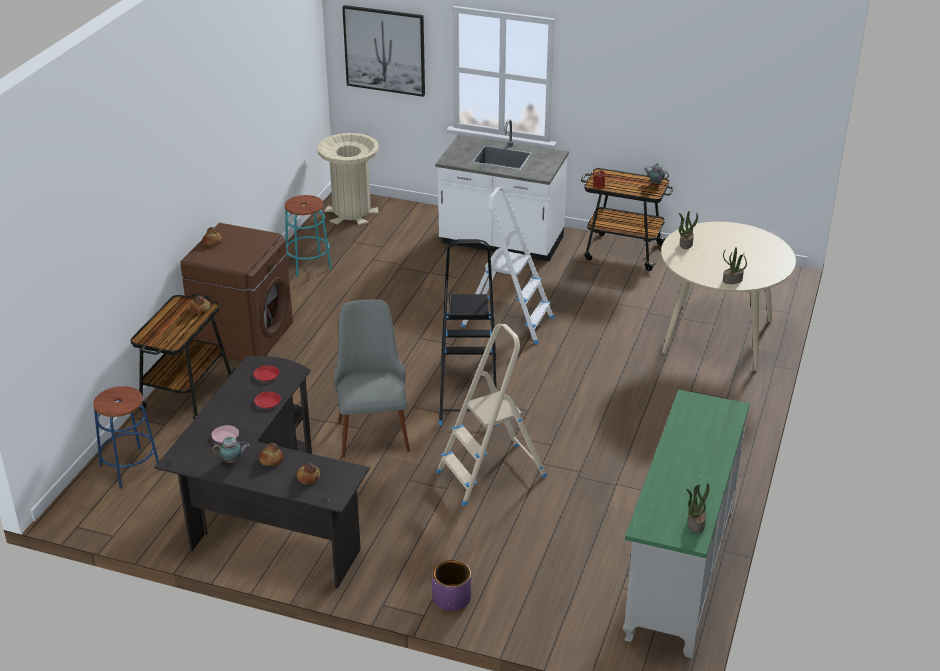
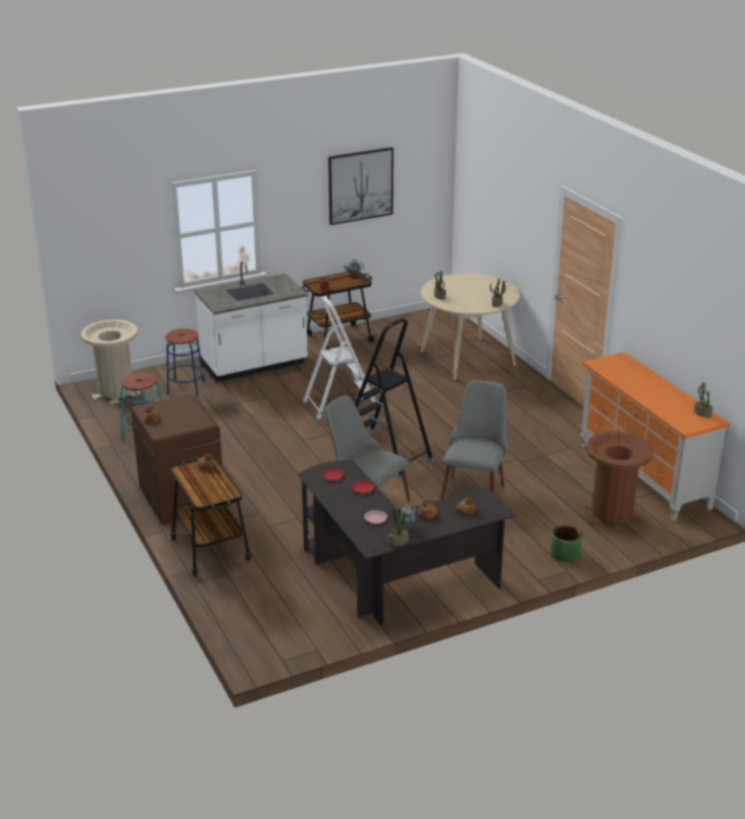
camera: 45 degrees left, 5 degrees down
blue stool [93,386,161,488] -> blue stool moved to [165,329,205,396]
picture [342,5,425,97] -> picture moved to [328,147,394,225]
purple planter [432,560,471,611] -> green planter [550,525,582,562]
beige step ladder [436,324,547,506] -> grey chair [441,380,507,499]
green dresser [623,390,750,658] -> orange dresser [580,352,730,521]
none -> potted plant [387,506,412,546]
none -> brown trash can [585,431,654,532]

